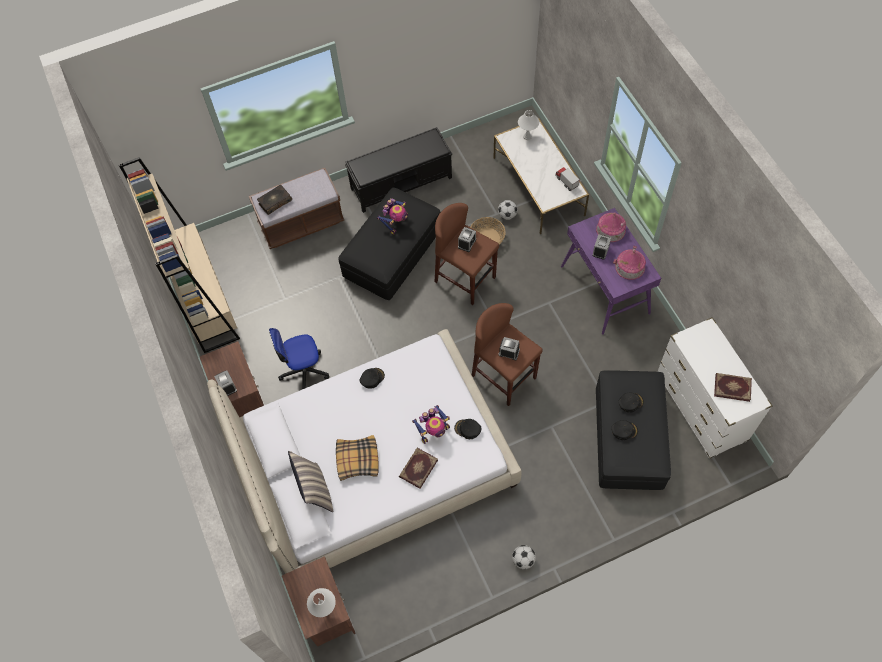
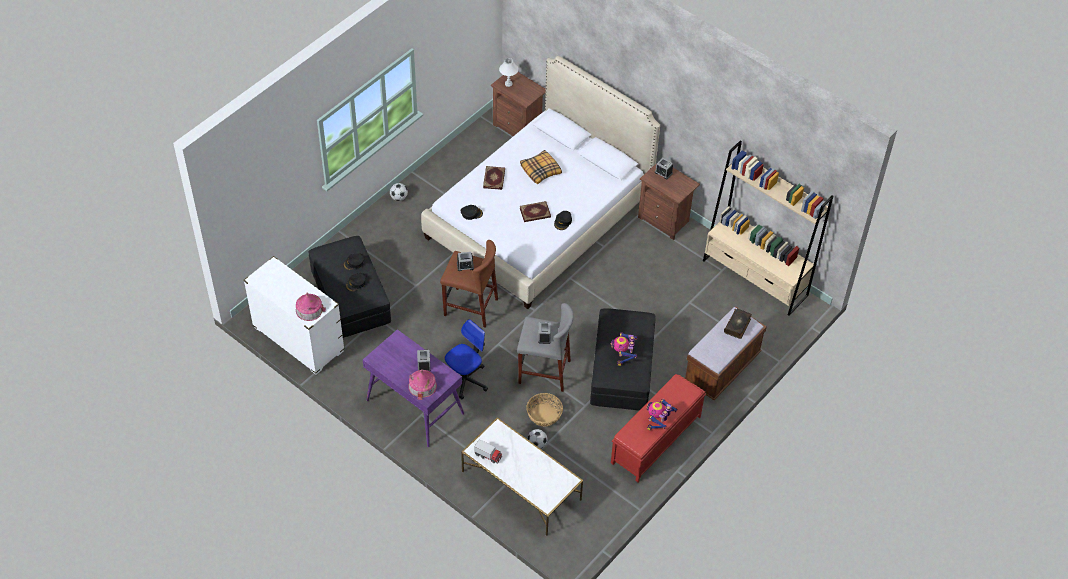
camera: 150 degrees right, 10 degrees down
office chair [269,328,329,389] -> office chair moved to [445,319,488,399]
pillow [288,451,333,512] -> none
black bench [345,127,452,213] -> red bench [611,374,706,483]
toy robot [412,405,450,444] -> toy robot moved to [646,399,678,430]
brown stool [435,203,499,305] -> grey stool [517,303,574,392]
white table lamp [518,110,539,140] -> none
toy house [613,246,646,280] -> toy house moved to [296,292,326,321]
book [714,373,752,402] -> book moved to [520,201,551,222]

